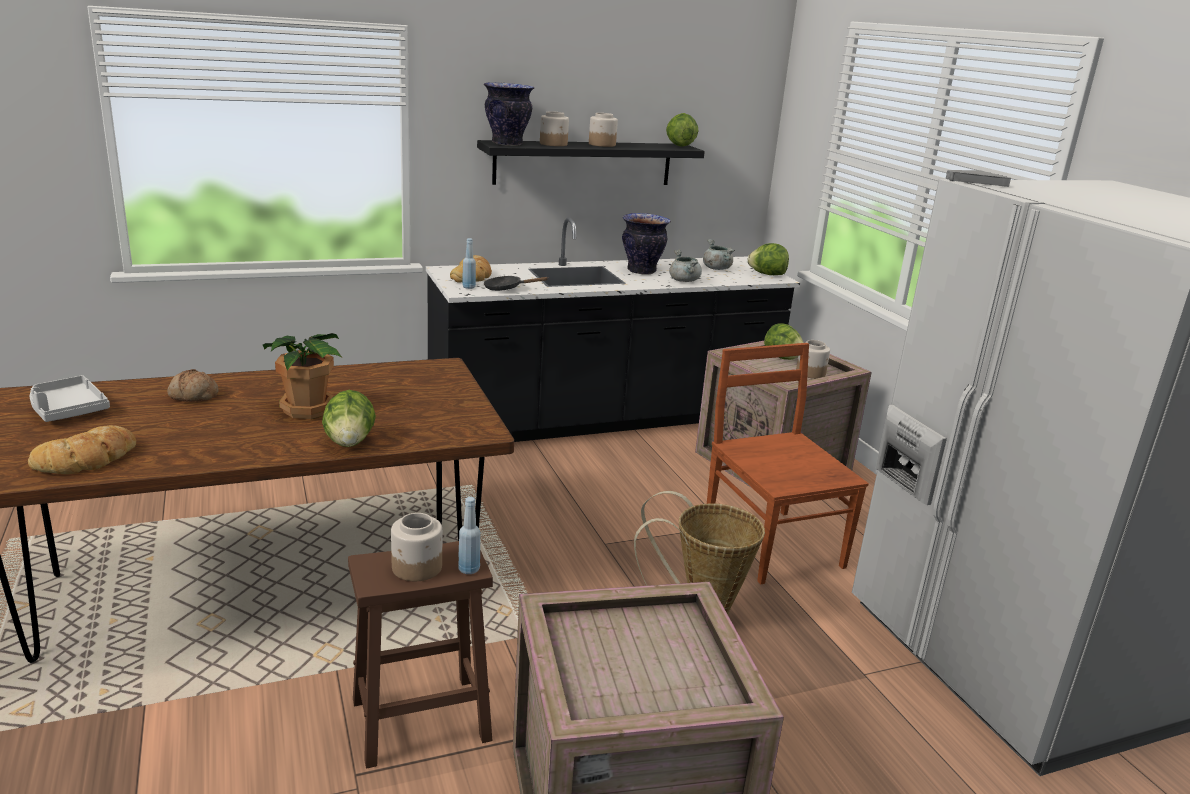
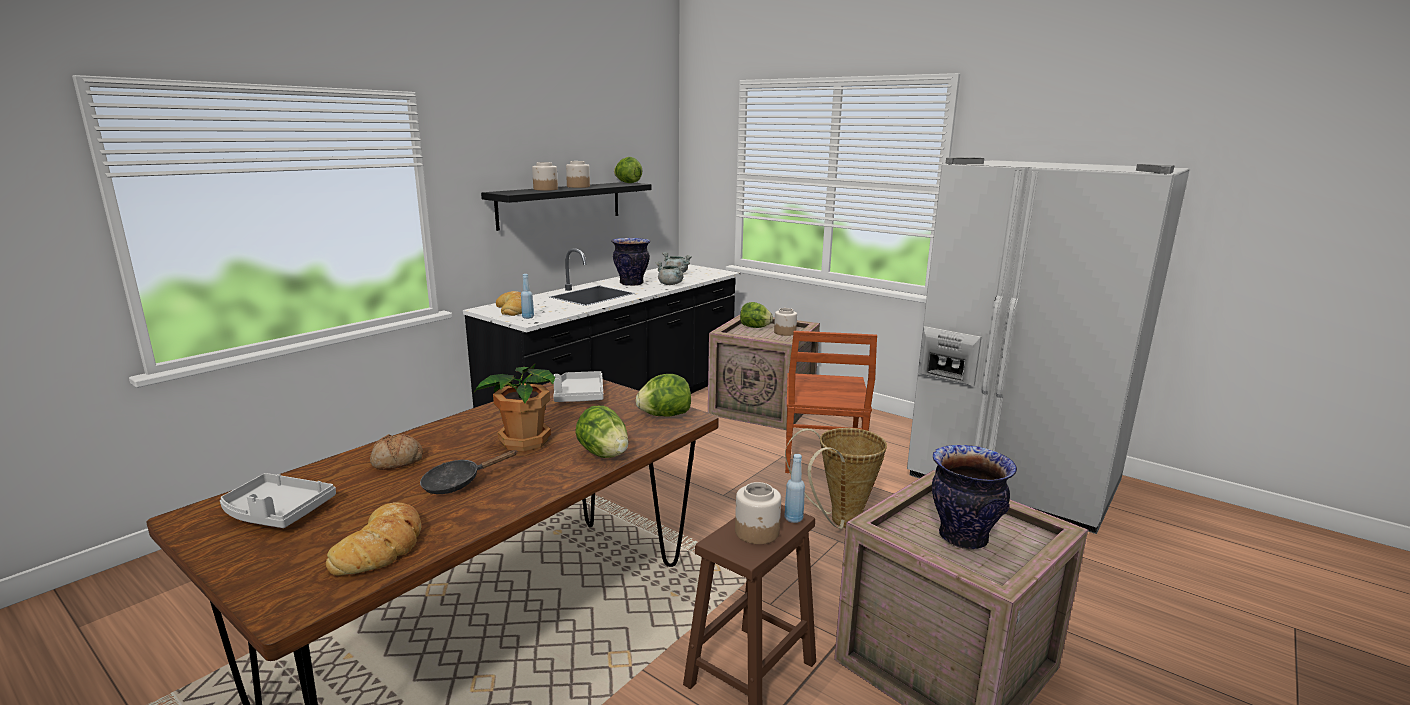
camera: 30 degrees left, 5 degrees down
vase [484,82,535,146] -> vase moved to [932,445,1017,549]
black frying pan [484,276,548,291] -> black frying pan moved to [420,450,517,494]
brown chair [707,343,869,584] -> brown chair turned 120 degrees counterclockwise [785,331,877,473]
lettuce [748,243,789,275] -> lettuce moved to [636,374,691,417]
none -> grey tray [553,371,603,402]

